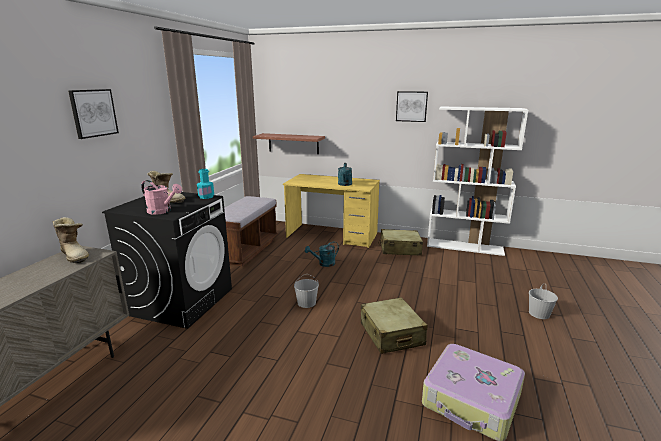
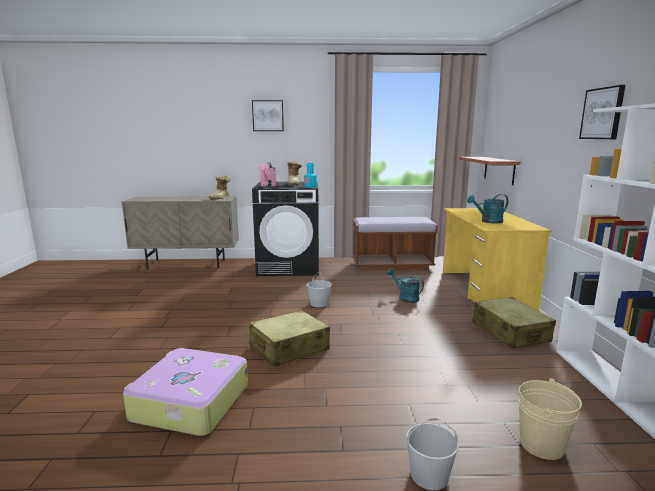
camera: 70 degrees right, 5 degrees down
none -> beige bucket [518,378,582,460]

